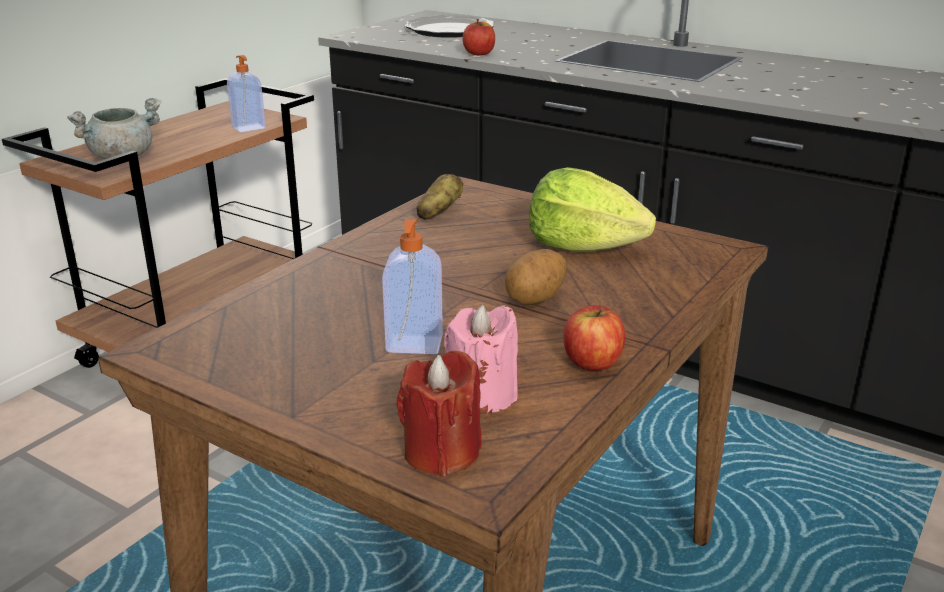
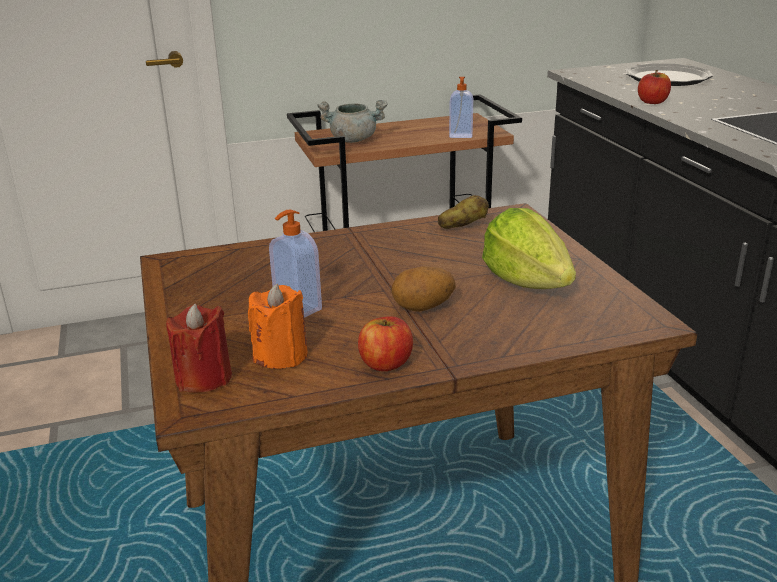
camera: 40 degrees right, 0 degrees up
pink candle [444,305,518,414] -> orange candle [248,284,308,369]

